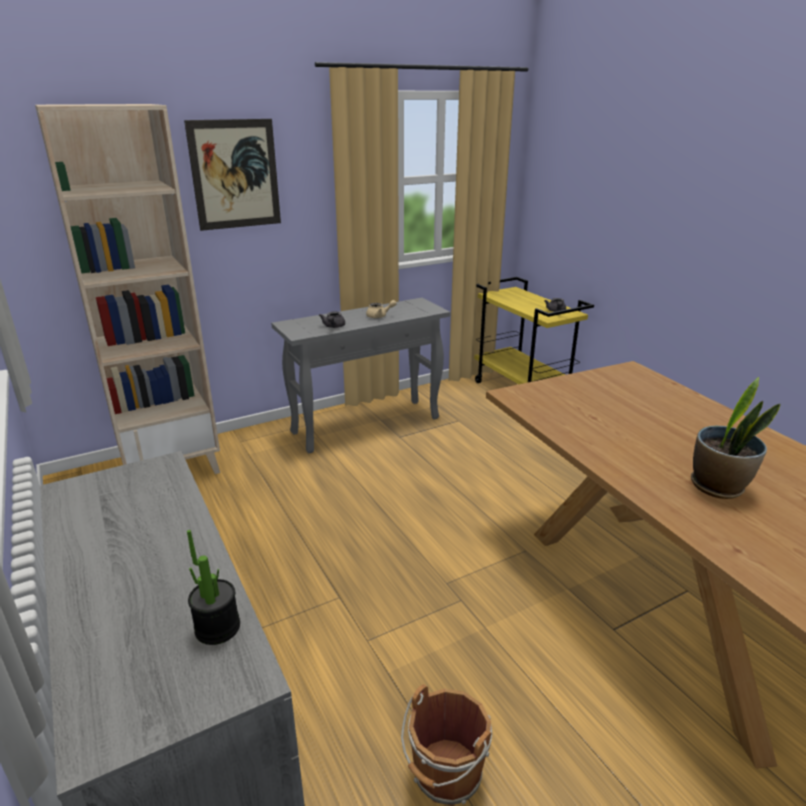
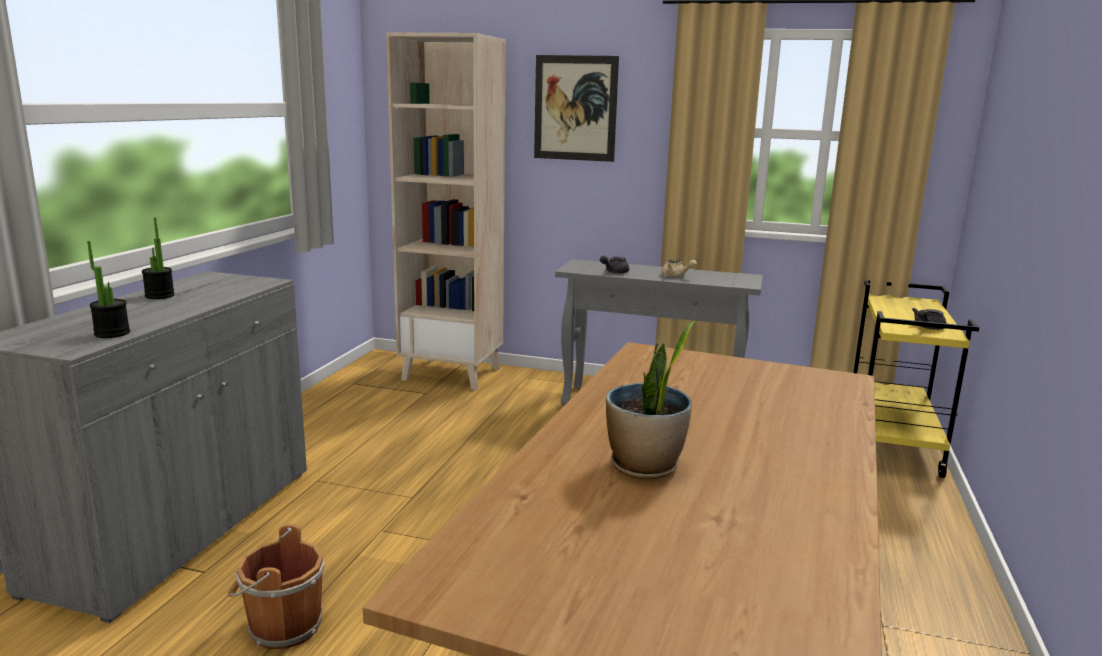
camera: 45 degrees right, 10 degrees down
none -> potted plant [142,218,175,299]

